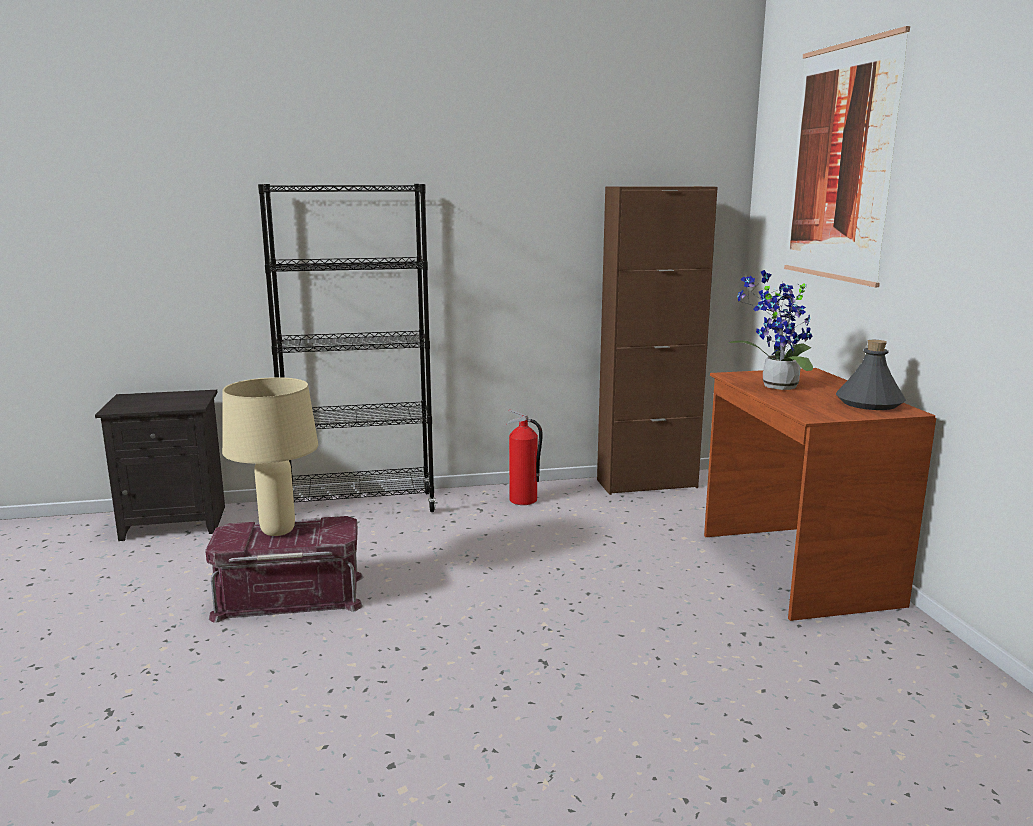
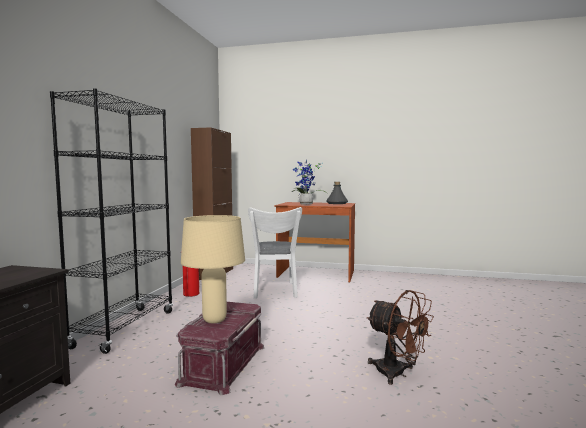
camera: 65 degrees left, 10 degrees down
picture [784,26,910,287] -> none
none -> white chair [248,207,302,299]
none -> brown fan [367,290,434,385]

